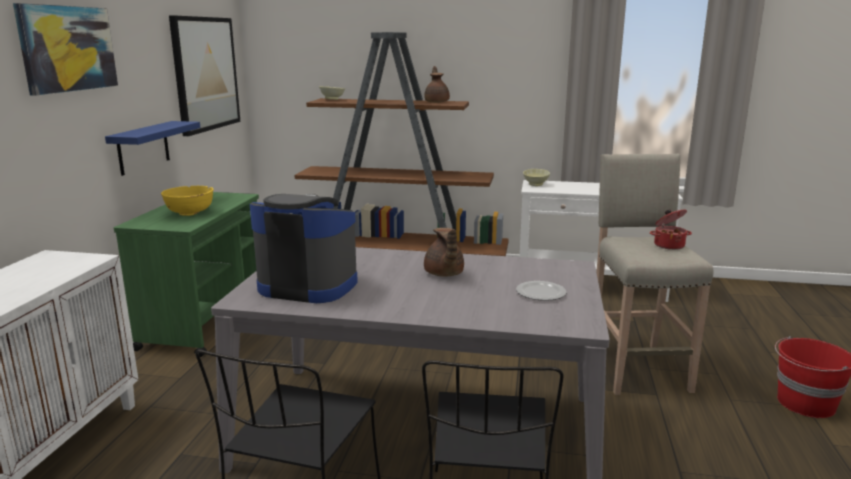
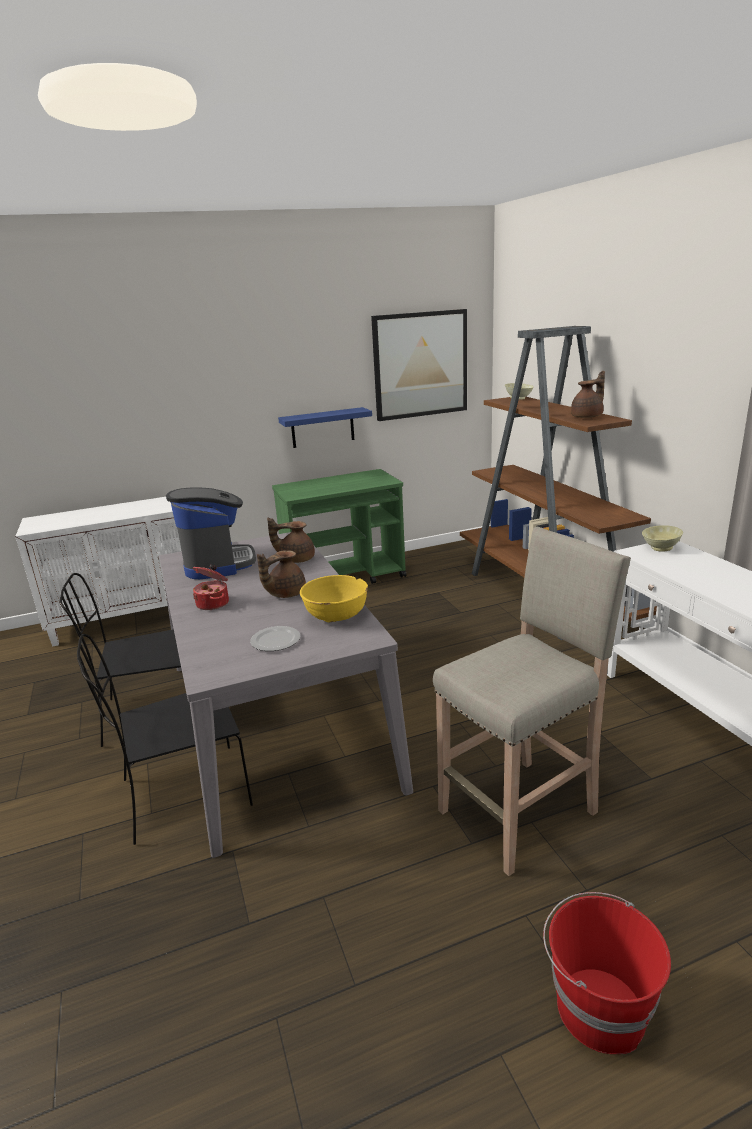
camera: 60 degrees right, 5 degrees up
picture [13,3,118,95] -> none
yellow bowl [161,186,214,216] -> yellow bowl moved to [300,575,368,623]
cooking pot [650,209,692,250] -> cooking pot moved to [193,565,229,610]
none -> brown teapot [267,518,315,563]

